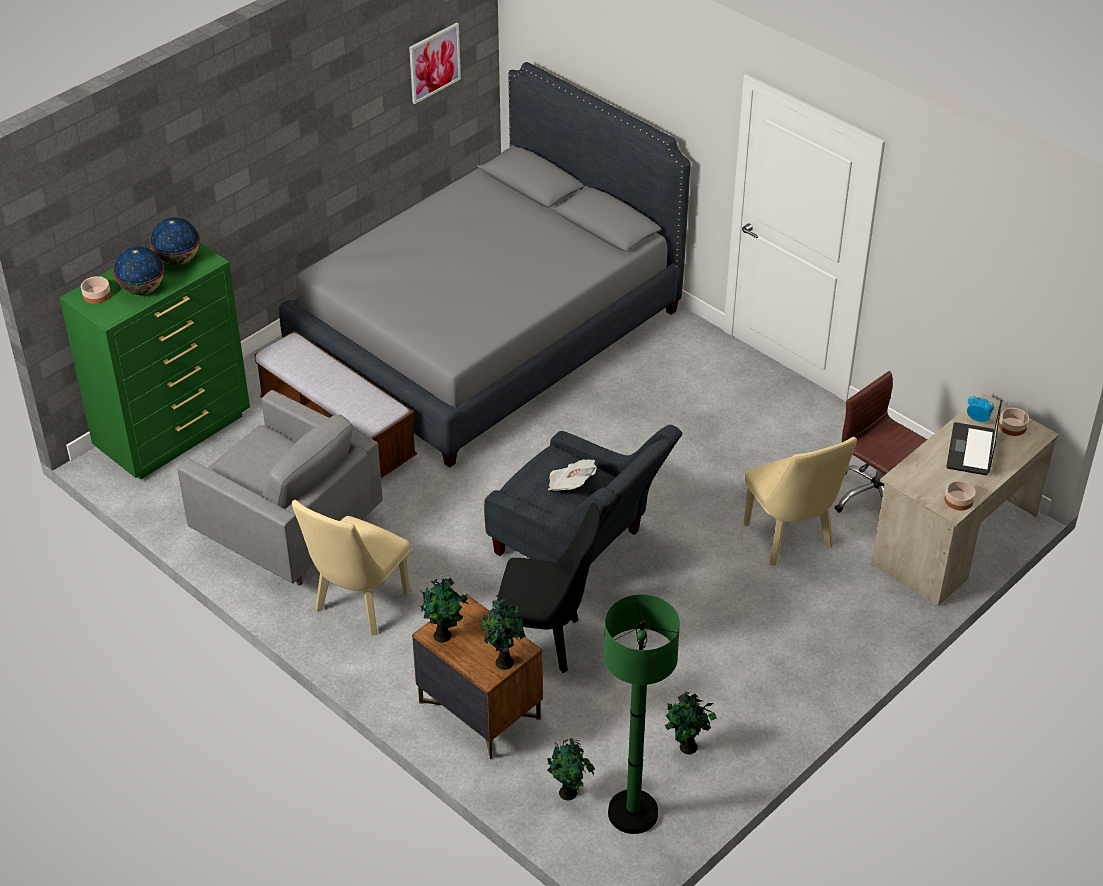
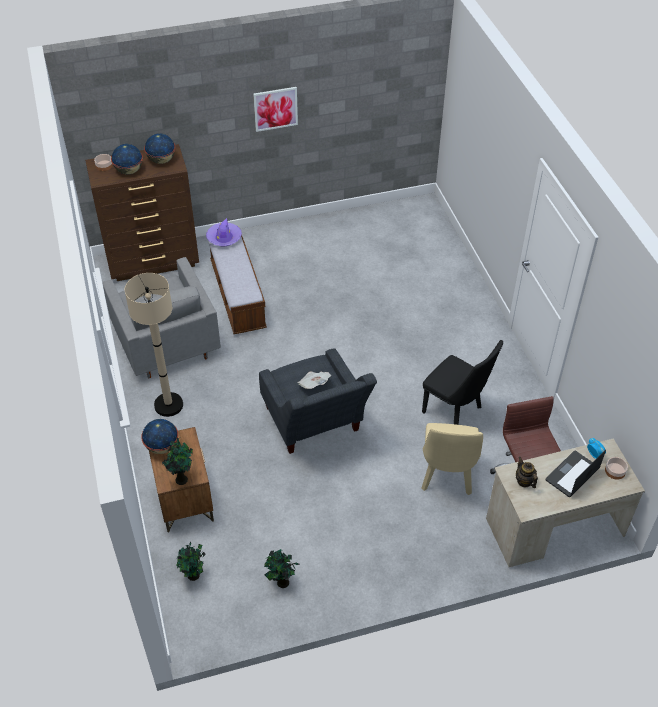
camera: 30 degrees right, 5 degrees up
green dresser [59,242,250,480] -> brown dresser [85,144,199,281]
grey bed [279,62,691,468] -> none
beige chair [292,500,410,636] -> beige floor lamp [125,273,183,417]
picture [409,23,461,104] -> picture moved to [253,87,298,132]
potted plant [420,578,470,643] -> globe [141,419,178,454]
black chair [495,503,600,673] -> black chair moved to [422,340,503,425]
green floor lamp [604,594,680,834] -> none
bowl [944,481,975,510] -> none
none -> purple hat [206,218,242,246]
none -> teapot [516,457,538,488]

